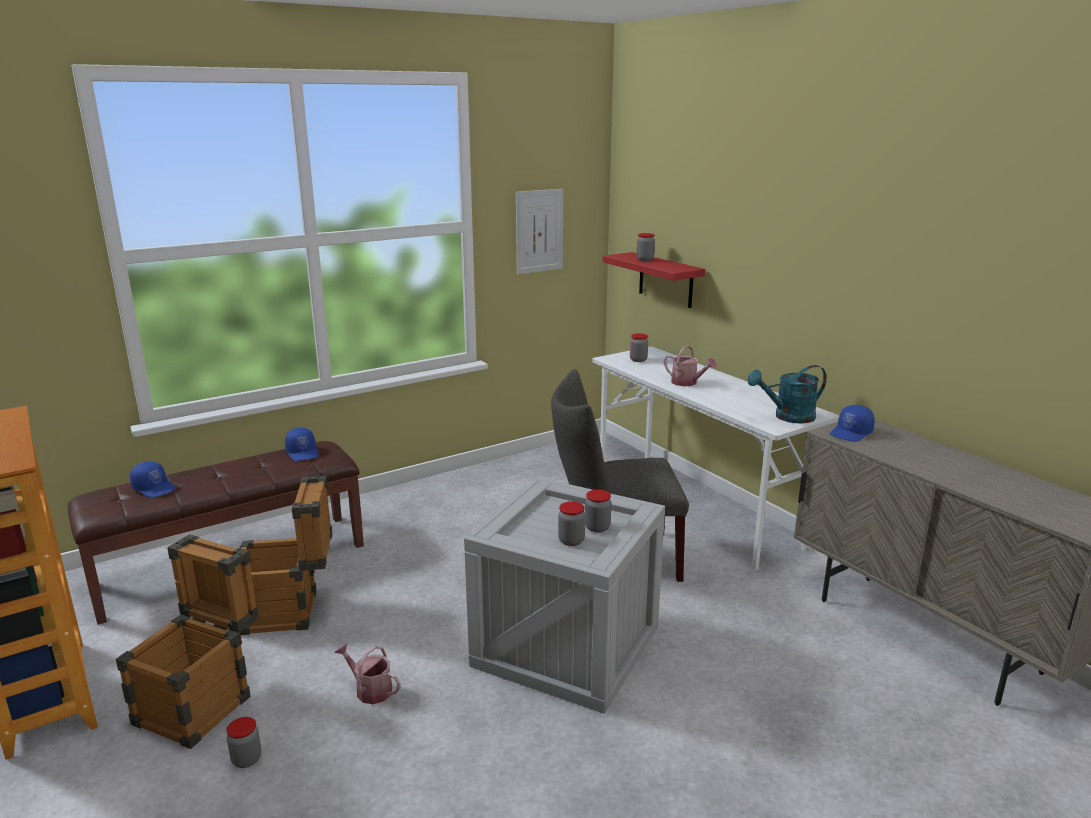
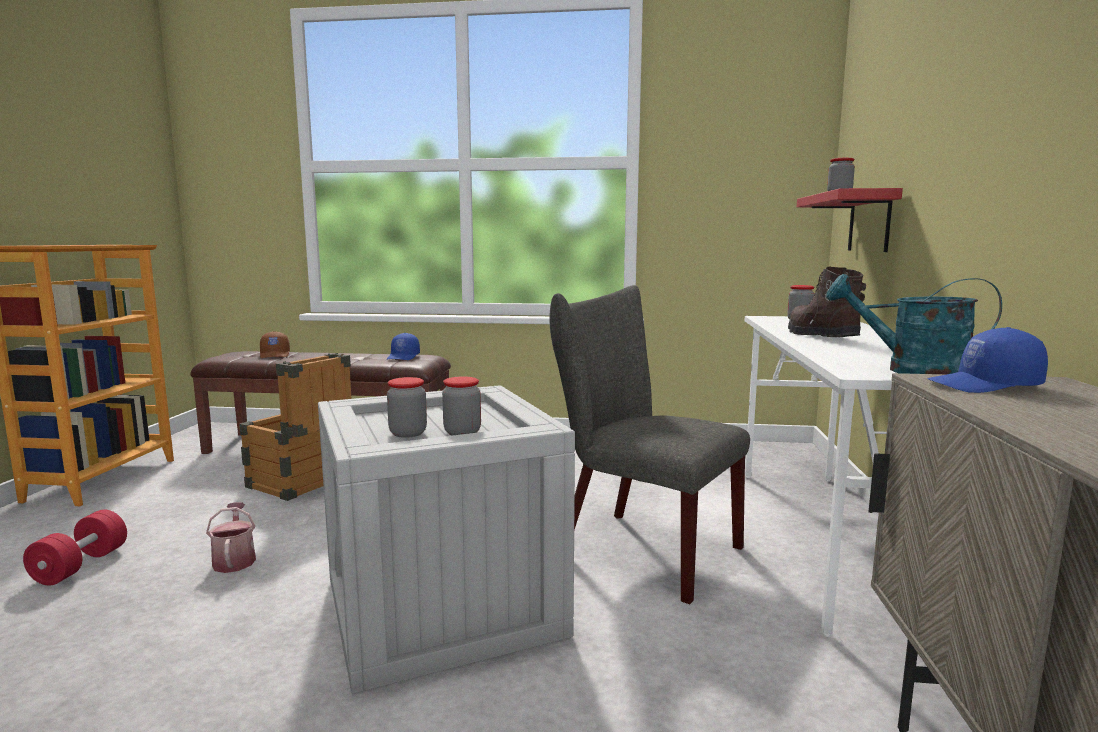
camera: 40 degrees right, 10 degrees down
crate [116,534,259,749] -> none
blue cap [130,461,176,498] -> brown cap [260,331,290,358]
jar [226,717,261,768] -> red dumbbell [23,510,127,585]
picture [516,189,563,274] -> none
watering can [664,345,717,386] -> brown boot [788,266,866,337]

